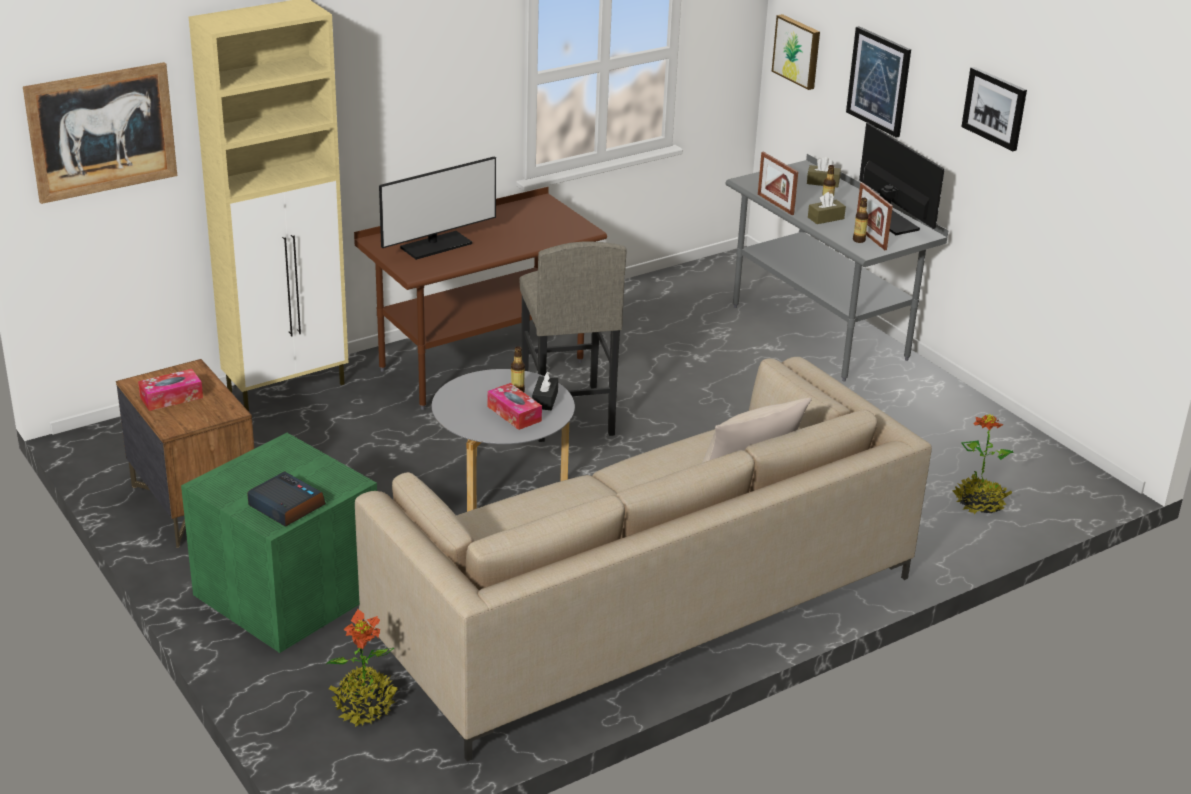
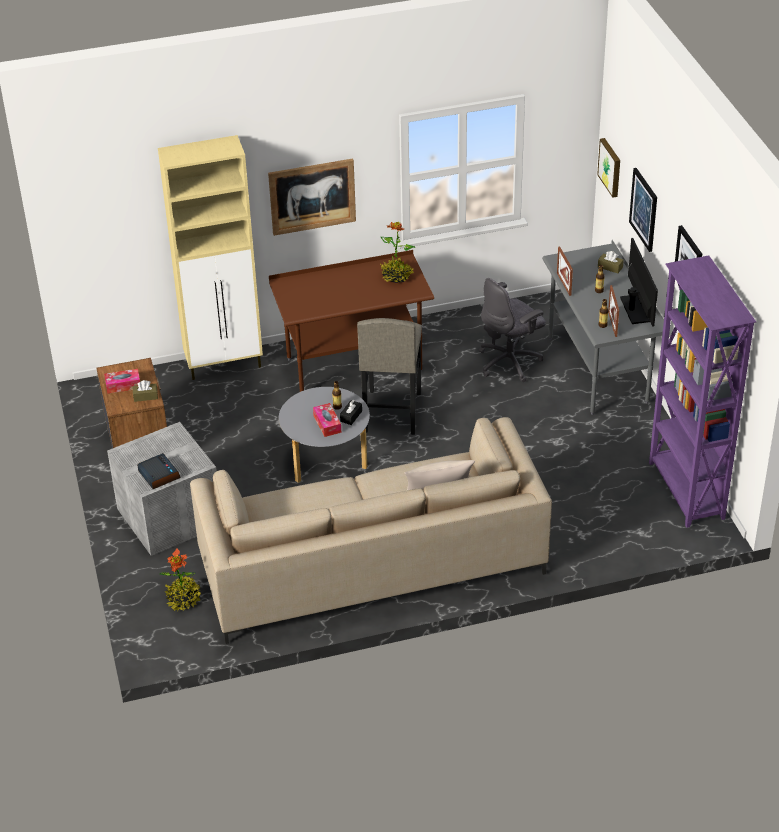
camera: 20 degrees right, 10 degrees up
picture [23,62,177,204] -> picture moved to [268,159,356,236]
green storage box [181,433,377,653] -> grey storage box [107,422,217,556]
monitor [379,156,496,260] -> none
brown tissue box [808,192,846,224] -> brown tissue box moved to [132,380,158,402]
potted plant [952,414,1014,514] -> potted plant moved to [380,222,415,283]
none -> grey office chair [479,278,546,382]
none -> purple bookcase [649,255,756,528]

